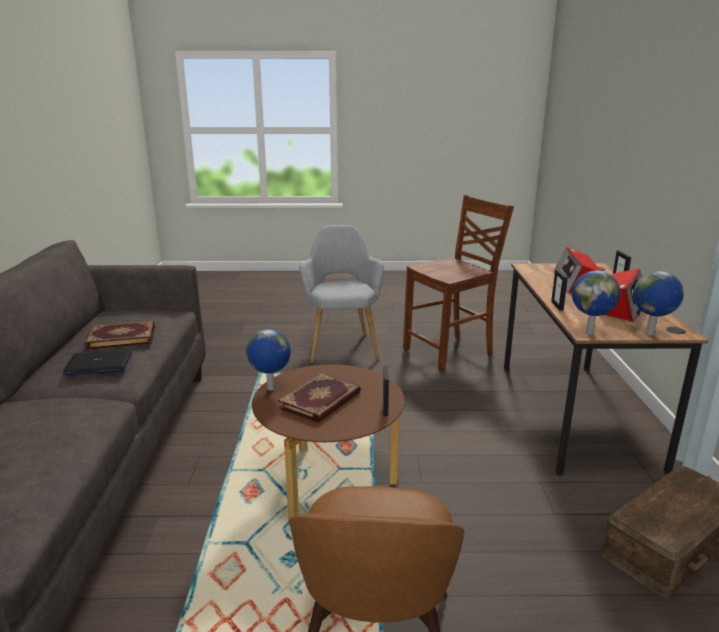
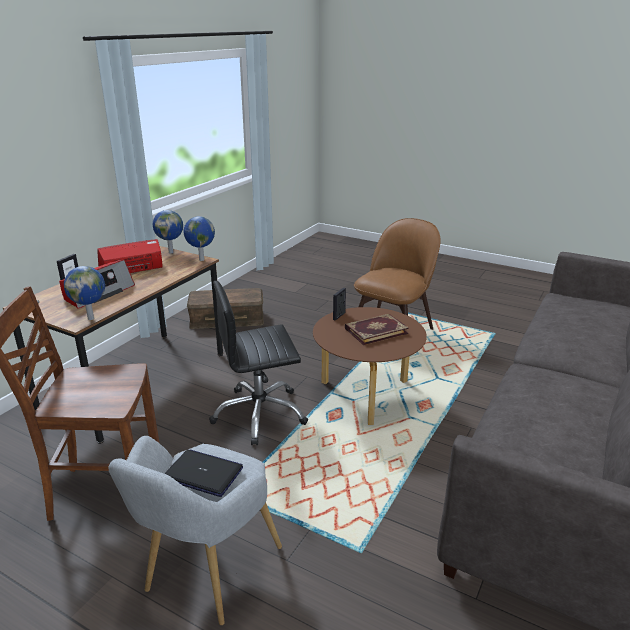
camera: 150 degrees left, 5 degrees up
laptop [63,350,132,375] -> laptop moved to [164,450,243,497]
book [84,321,155,350] -> none
globe [246,329,291,391] -> globe moved to [64,266,105,320]
picture frame [551,269,568,311] -> none
none -> black office chair [209,281,308,445]

